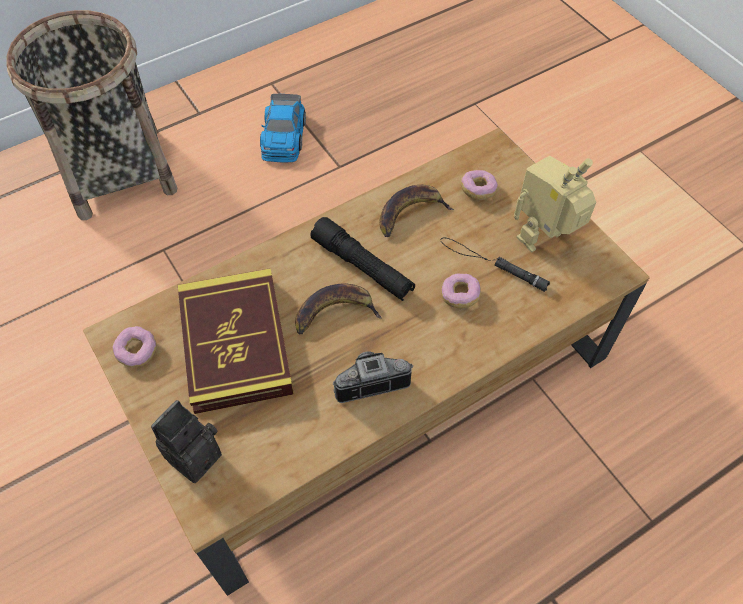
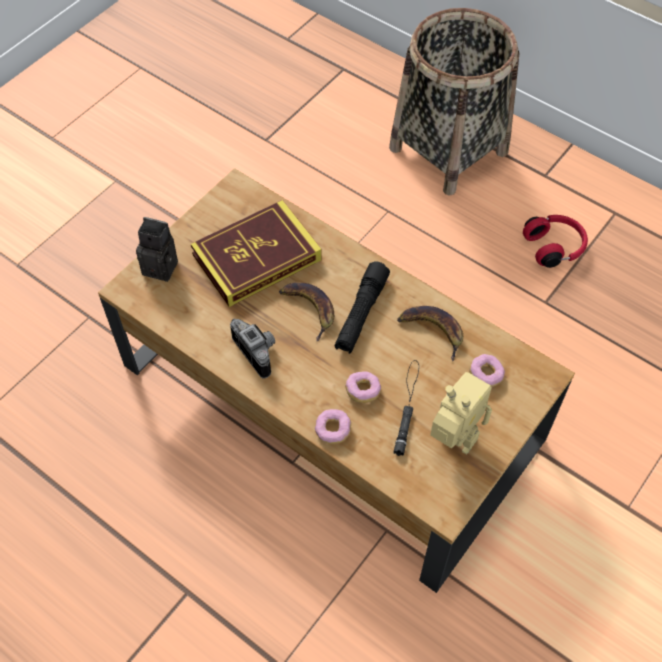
camera: 70 degrees right, 0 degrees up
donut [113,326,157,368] -> donut moved to [315,409,351,444]
toy car [260,94,306,163] -> red headphones [523,215,588,268]

